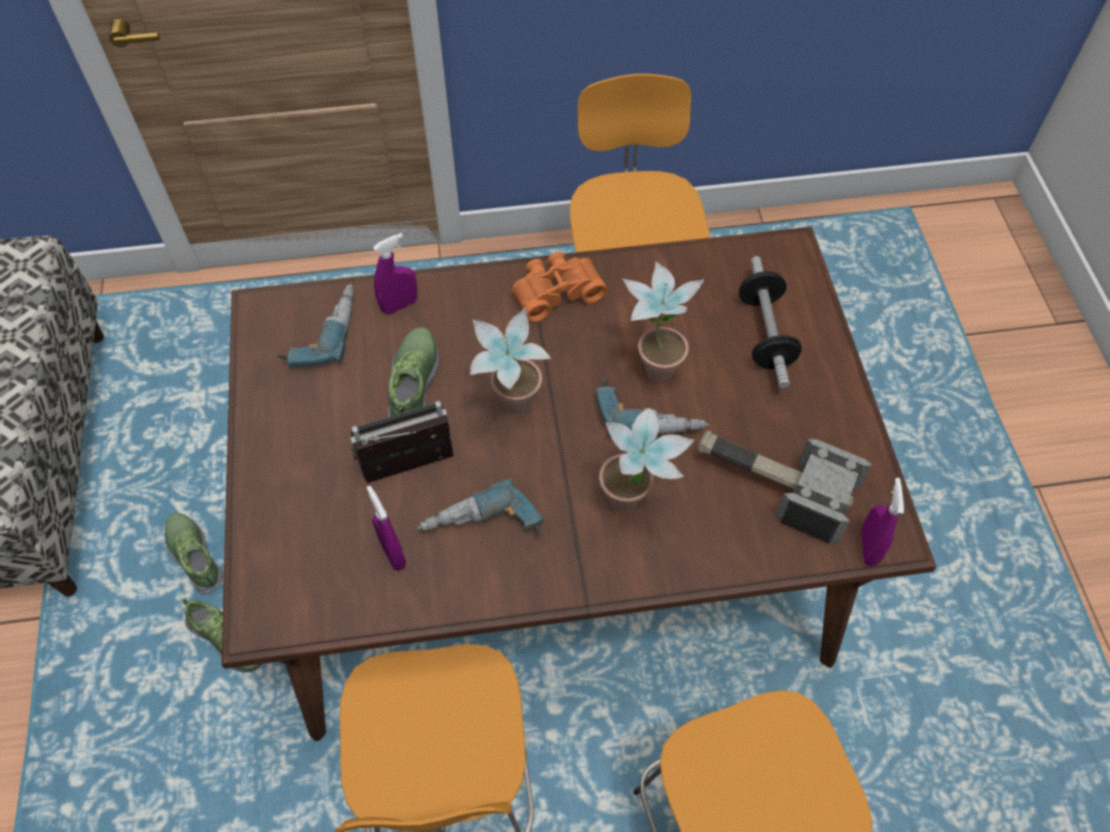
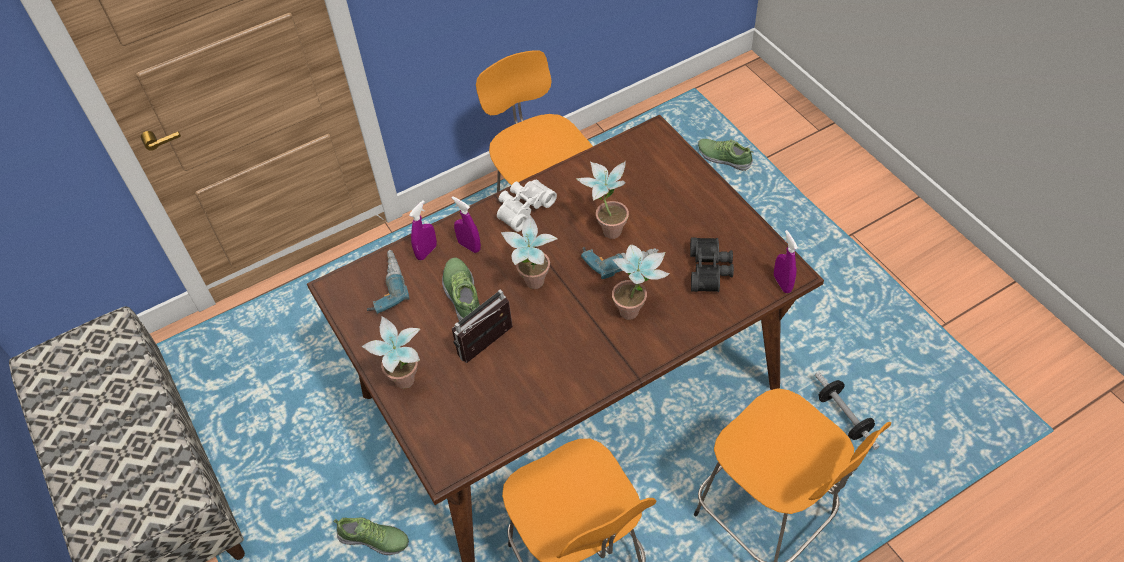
camera: 20 degrees left, 5 degrees down
shoe [165,513,224,595] -> shoe moved to [698,139,753,171]
purple spray bottle [367,486,406,571] -> purple spray bottle moved to [452,196,481,253]
power drill [417,479,544,536] -> none
orange binoculars [512,252,607,323] -> white binoculars [497,180,557,232]
hammer [698,431,872,544] -> black binoculars [690,238,734,292]
dumbbell [739,256,802,388] -> dumbbell moved to [815,372,880,450]
none -> potted plant [361,316,420,389]

